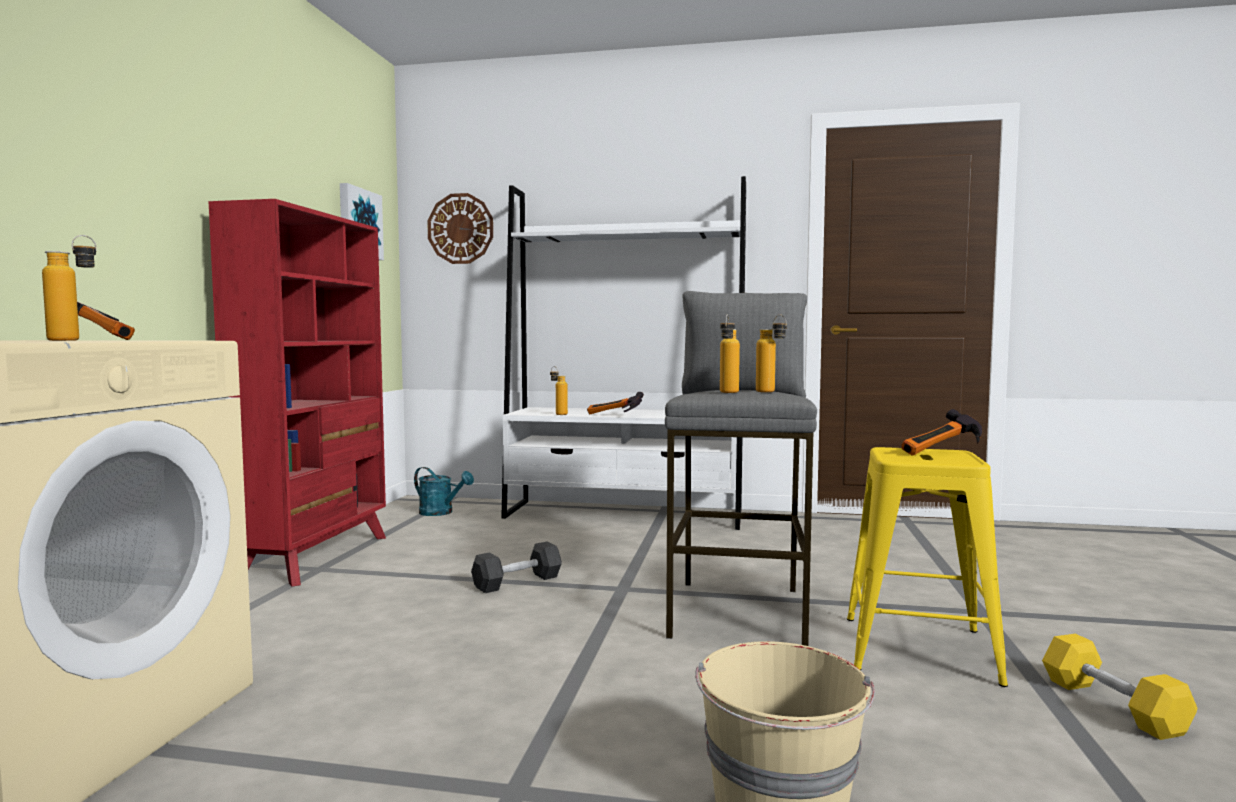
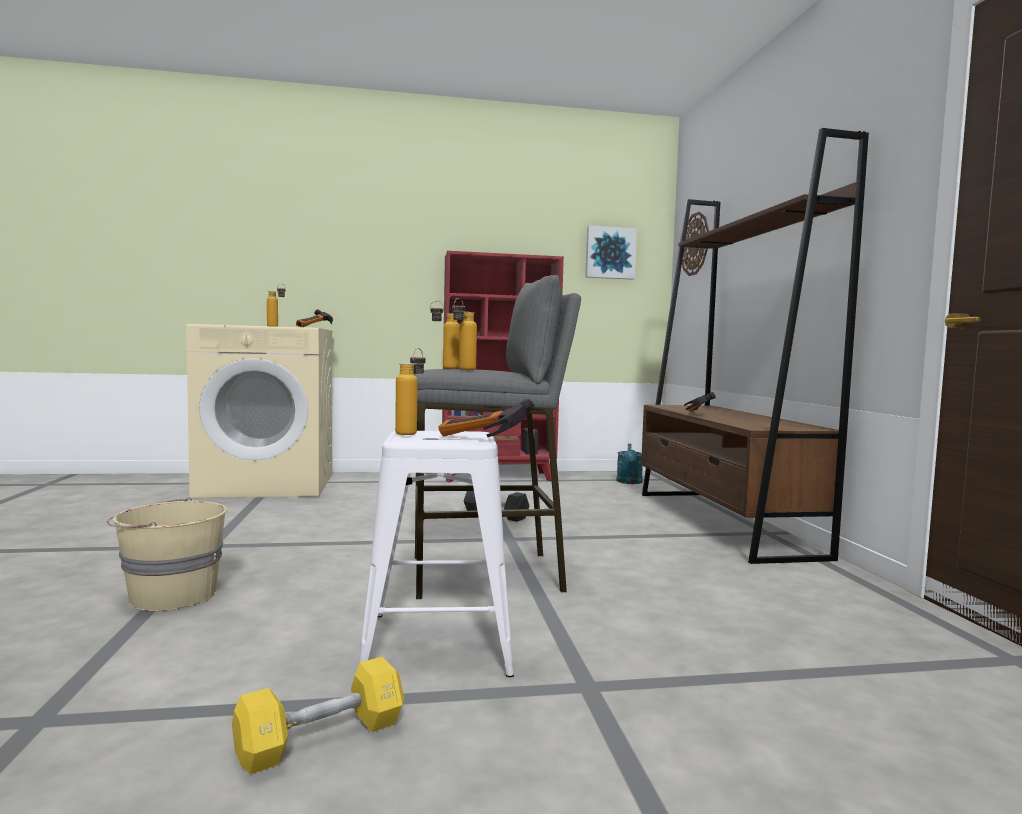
camera: 70 degrees right, 0 degrees up
white bookcase [501,176,746,530] -> brown bookcase [641,128,869,564]
bottle [550,366,568,415] -> bottle moved to [395,348,426,435]
yellow stool [847,447,1008,687] -> white stool [359,431,514,677]

